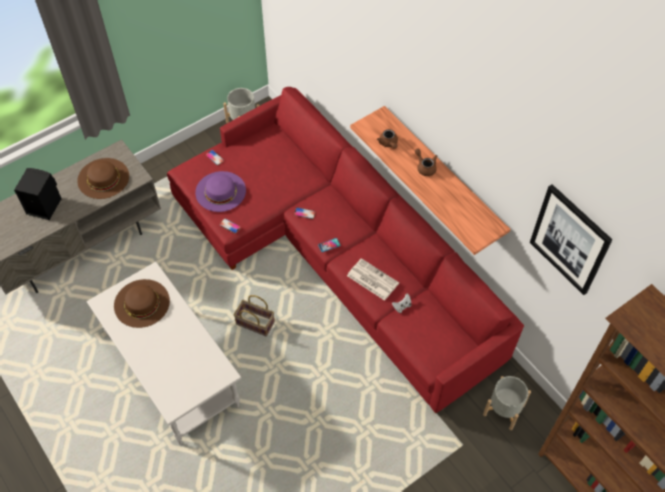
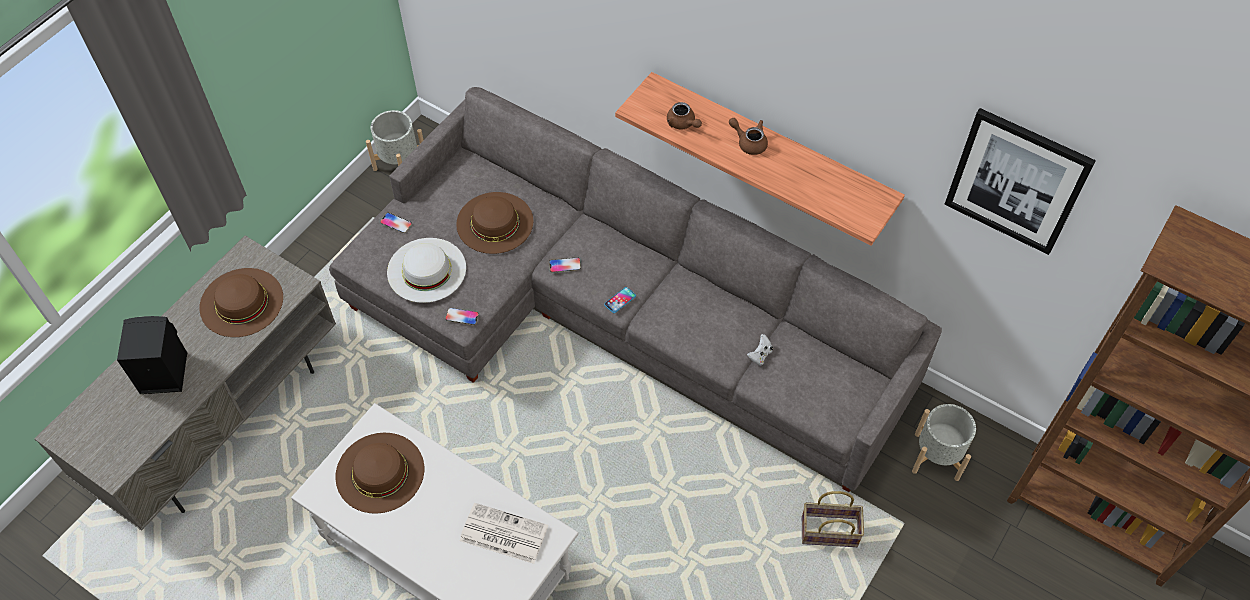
camera: 20 degrees left, 0 degrees up
red sofa [167,87,524,413] -> grey sofa [329,87,942,492]
purple hat [195,171,246,212] -> white hat [387,238,466,303]
basket [234,295,275,337] -> basket moved to [802,491,864,547]
newspaper [347,258,399,301] -> newspaper moved to [460,503,548,564]
none -> brown hat [456,192,534,254]

